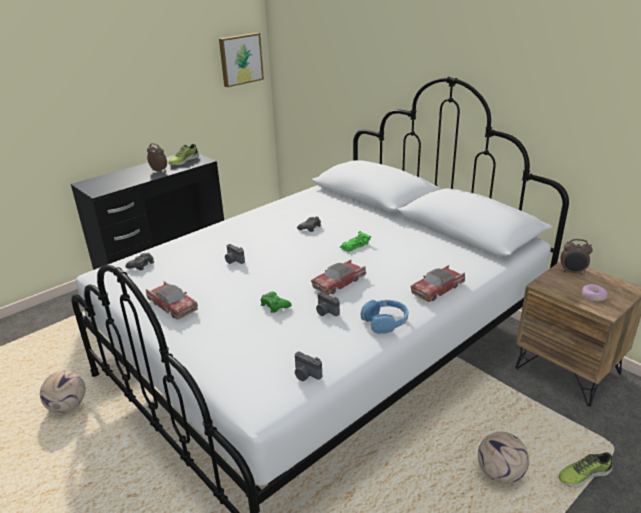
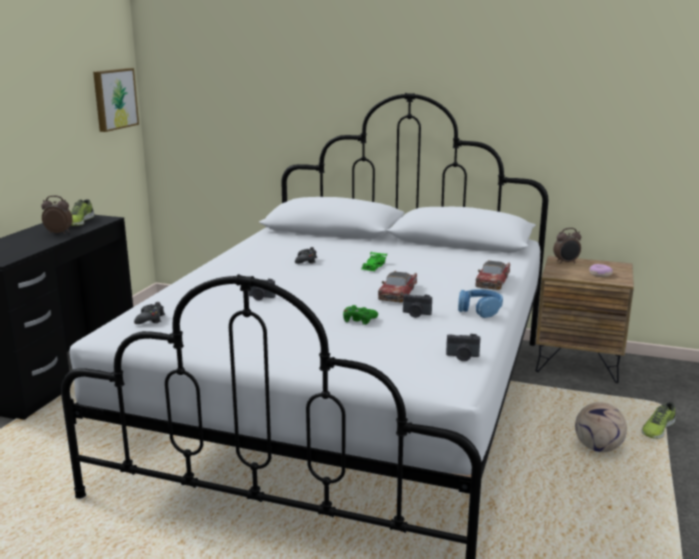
camera: 30 degrees left, 10 degrees down
football [40,370,86,413] -> none
toy car [146,281,198,320] -> none

